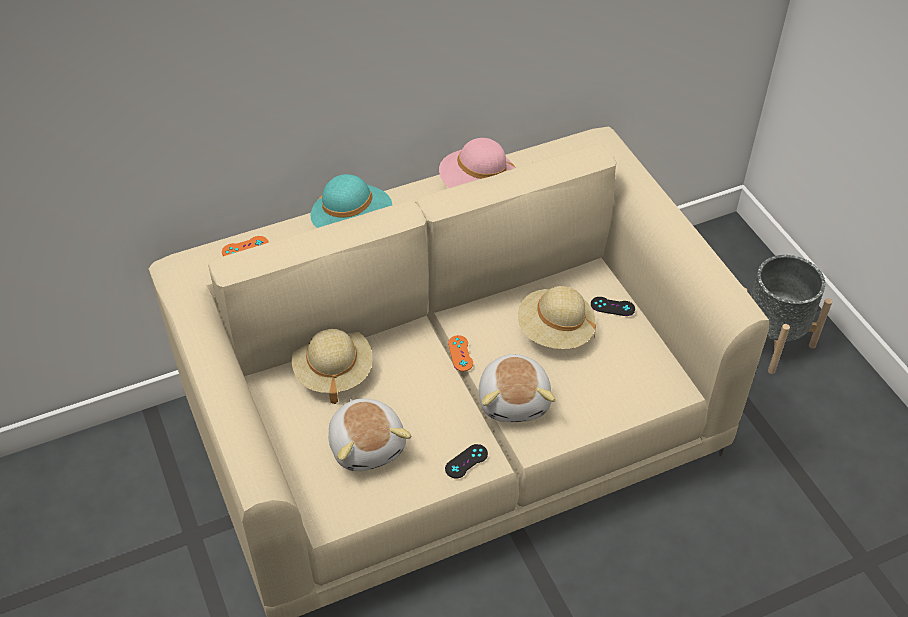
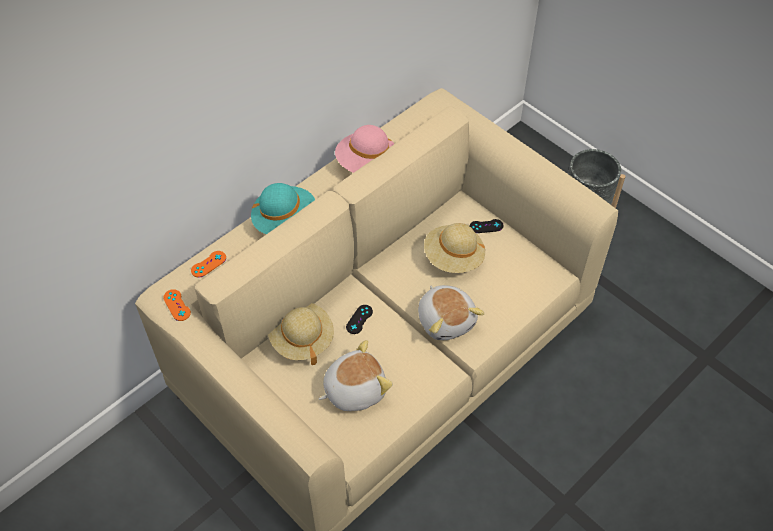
camera: 20 degrees left, 5 degrees up
plush toy [328,399,411,471] -> plush toy turned 75 degrees counterclockwise [319,340,393,411]
black game controller [445,444,488,478] -> black game controller moved to [346,305,373,334]
orange game controller [448,335,473,371] -> orange game controller moved to [163,289,191,321]

